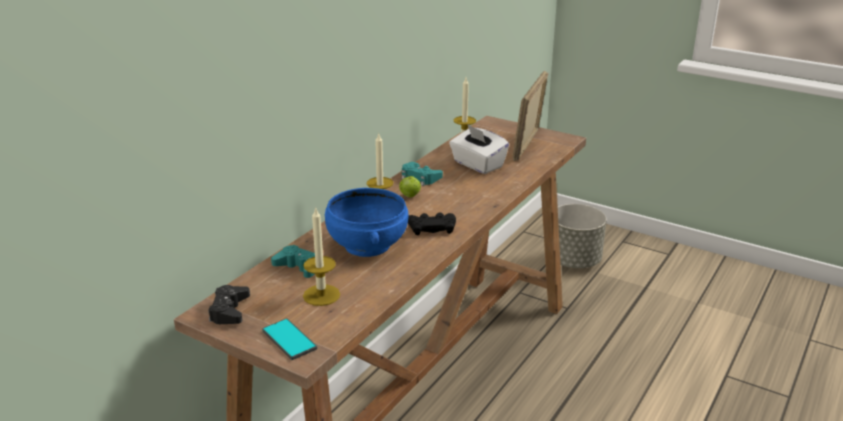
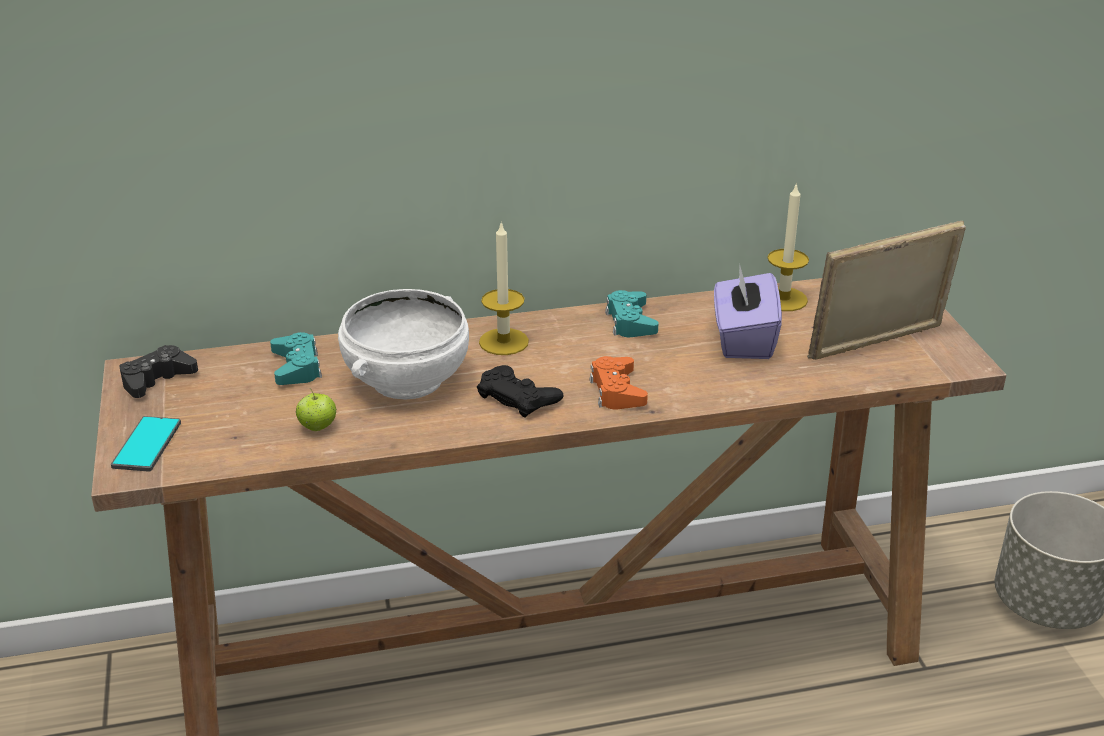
camera: 45 degrees right, 5 degrees up
candle [303,208,340,306] -> none
blue bowl [325,188,408,257] -> white bowl [338,289,469,399]
apple [399,175,421,198] -> apple moved to [296,388,337,431]
white tissue box [449,125,509,174] -> purple tissue box [714,264,782,359]
none -> orange game controller [589,356,648,410]

